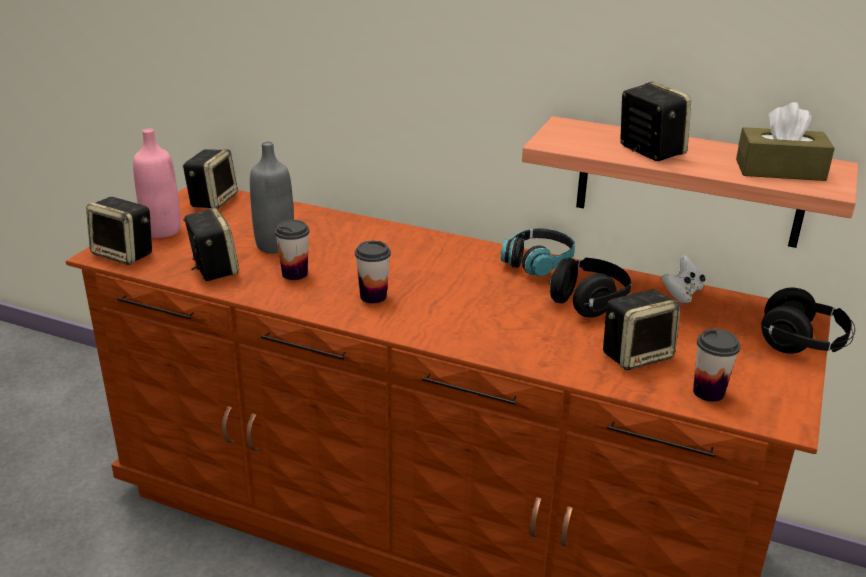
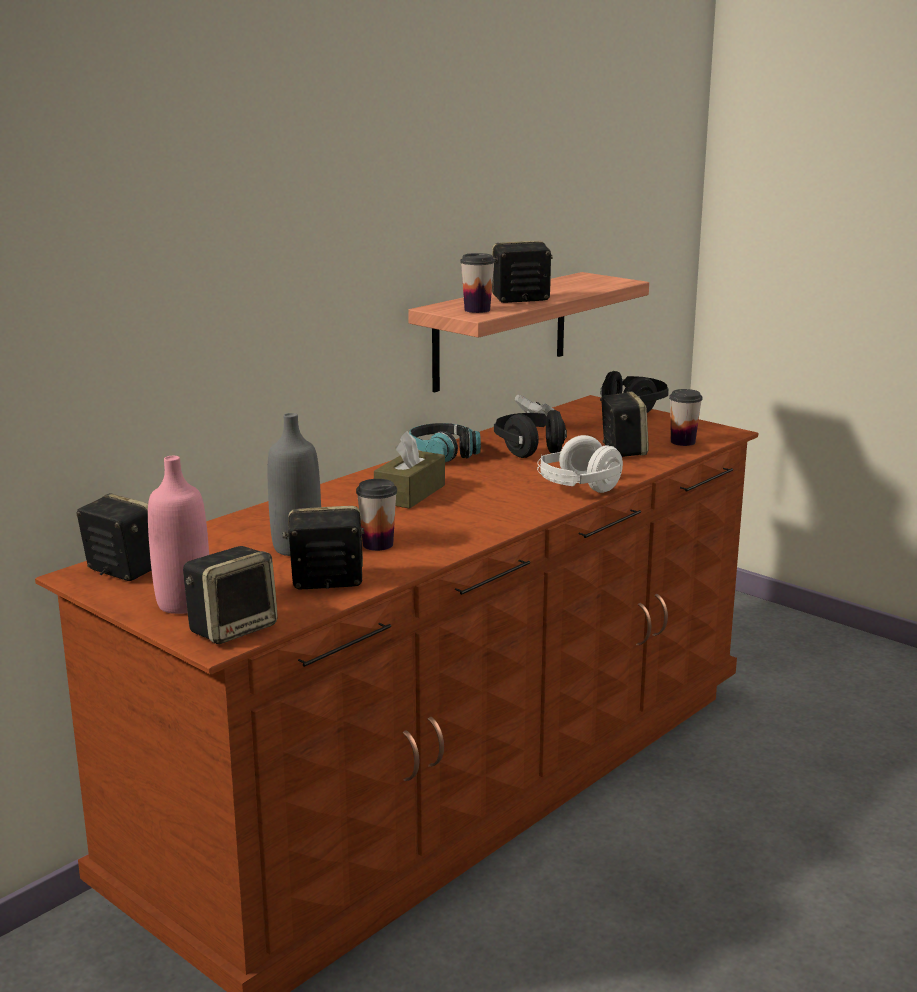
camera: 70 degrees left, 10 degrees down
cup [355,241,391,304] -> cup moved to [460,253,495,313]
brown tissue box [736,102,835,181] -> brown tissue box moved to [374,431,445,509]
none -> white headphones [537,435,623,493]

